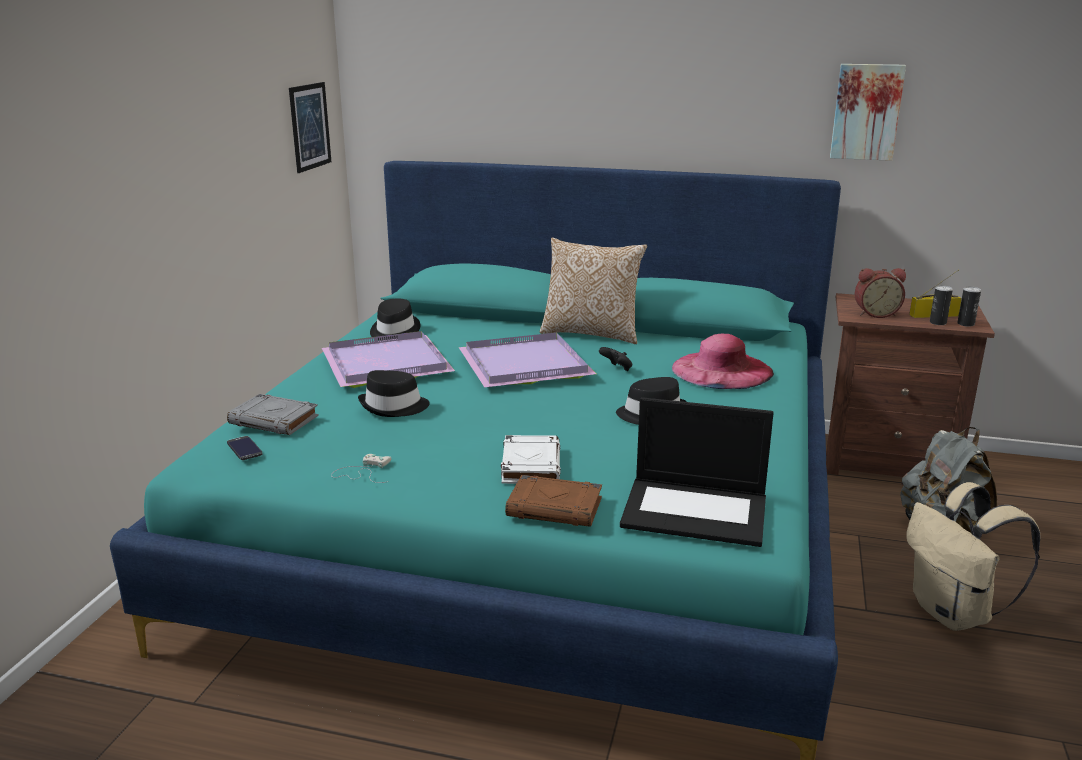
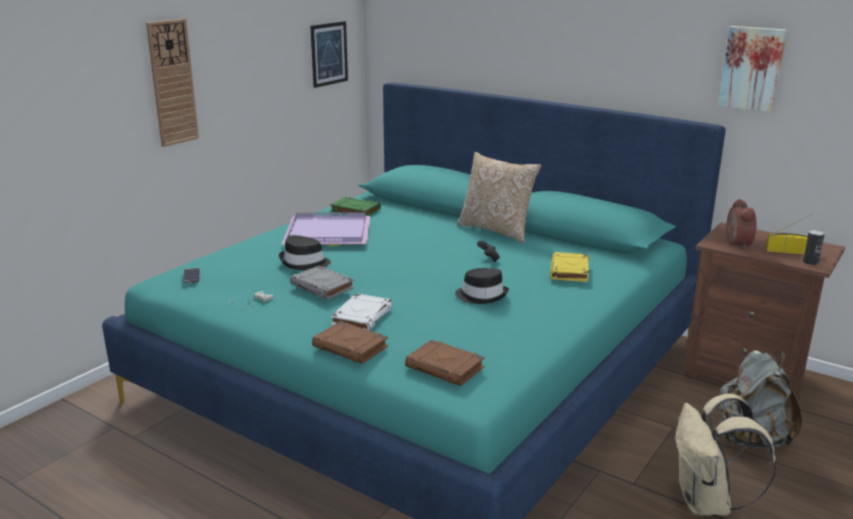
camera: 20 degrees right, 0 degrees up
grey book [227,394,319,435] -> grey book moved to [290,266,355,300]
black hat [370,299,421,341] -> green book [330,197,381,216]
purple tray [459,333,596,387] -> none
laptop [620,397,774,547] -> brown book [405,339,485,386]
pink hat [672,334,774,389] -> yellow book [550,252,589,282]
alarm clock [855,268,906,318] -> alarm clock turned 105 degrees counterclockwise [726,199,757,250]
can [930,285,953,325] -> none
none -> wall clock [146,19,199,147]

